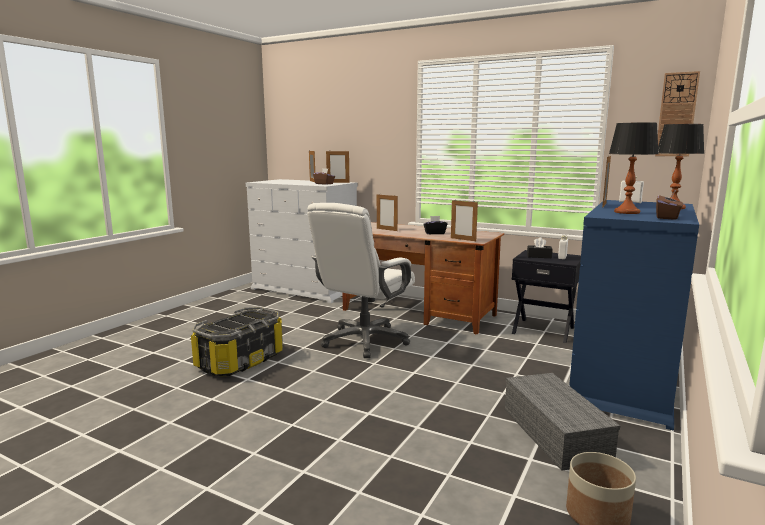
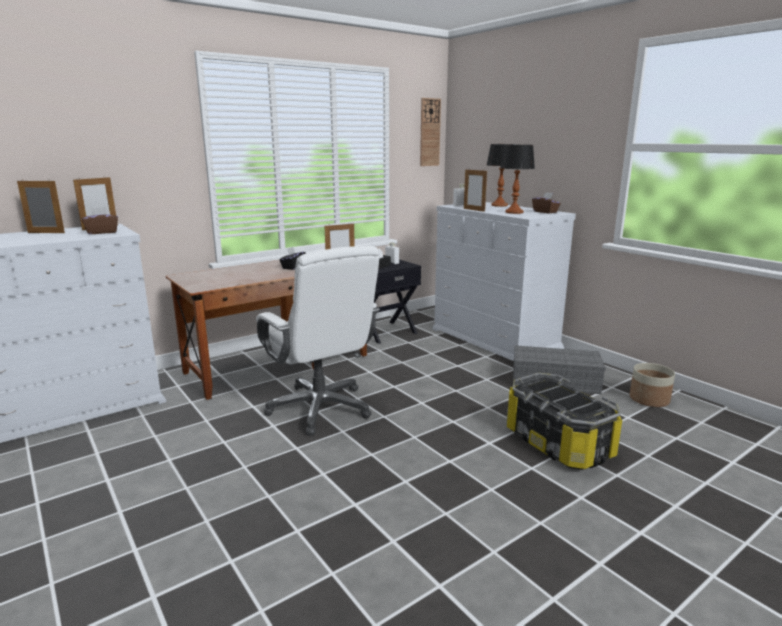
camera: 65 degrees left, 5 degrees up
storage box [191,307,283,377] -> storage box moved to [507,373,622,470]
picture frame [377,195,398,231] -> none
blue dresser [569,200,699,431] -> white dresser [432,202,576,361]

